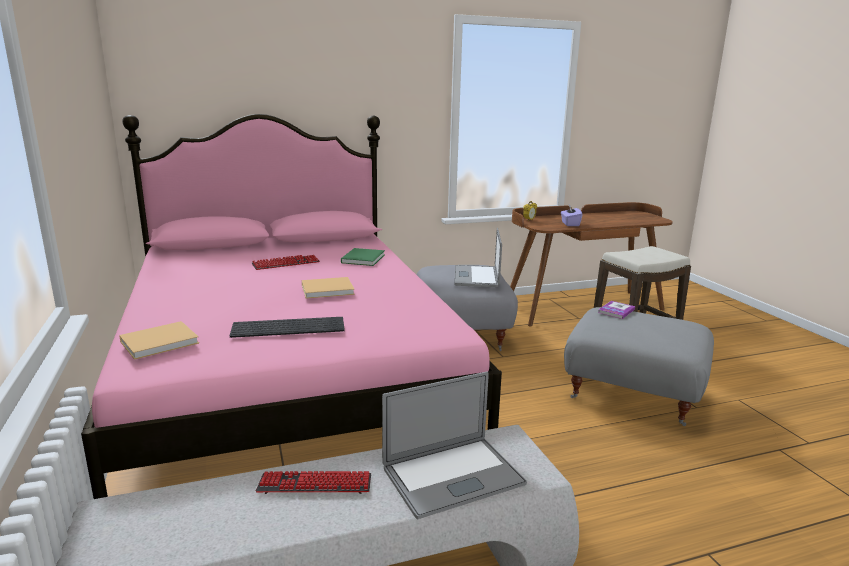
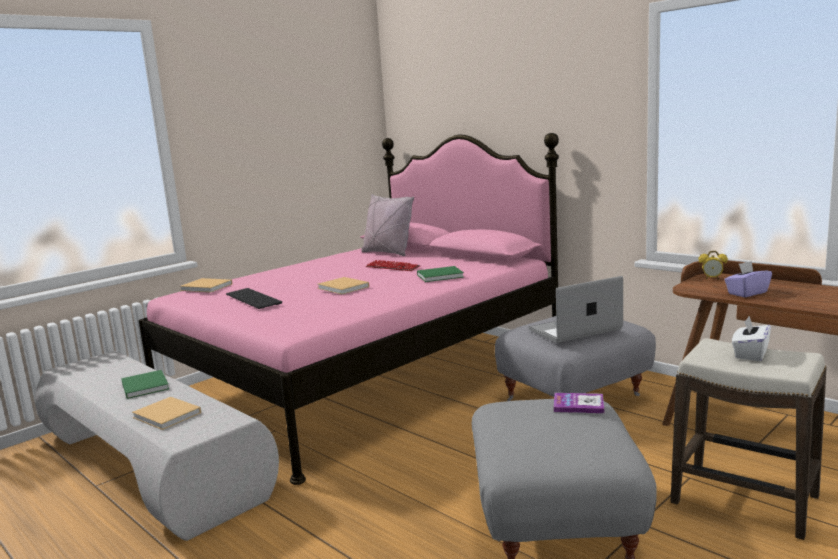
camera: 65 degrees right, 5 degrees down
keyboard [256,471,371,494] -> green book [121,370,169,399]
laptop [382,372,527,519] -> beige book [132,397,201,430]
none -> purple pillow [361,194,414,256]
none -> white tissue box [732,316,771,361]

